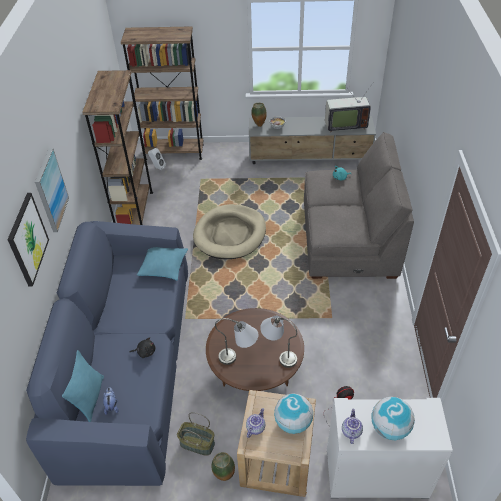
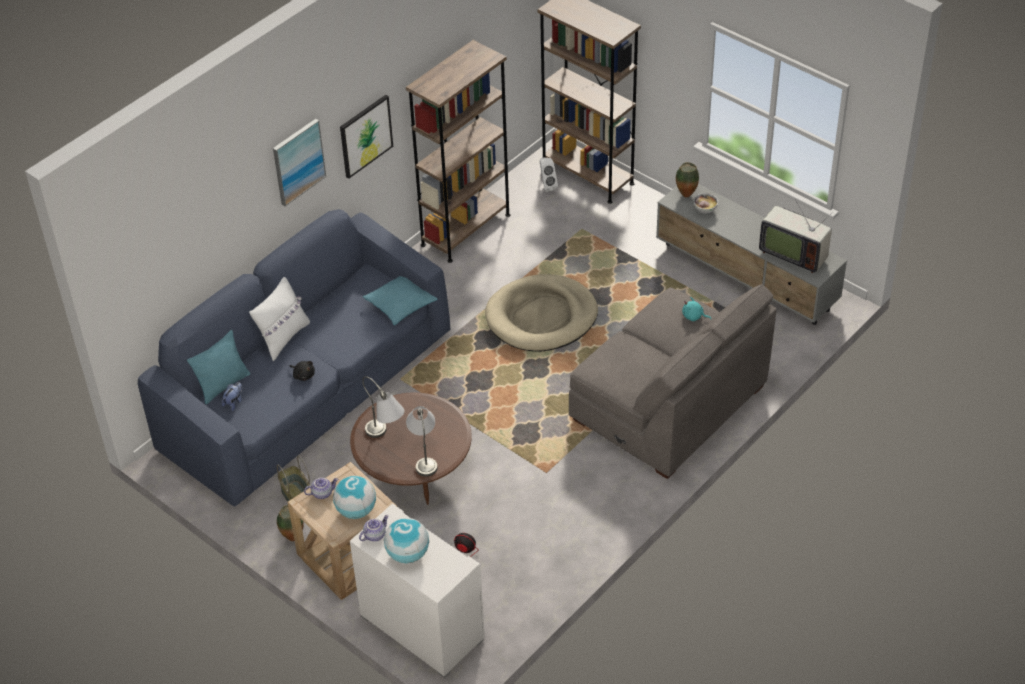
camera: 40 degrees right, 0 degrees up
picture [8,193,49,287] -> picture moved to [340,95,393,178]
none -> white pillow [249,277,310,361]

